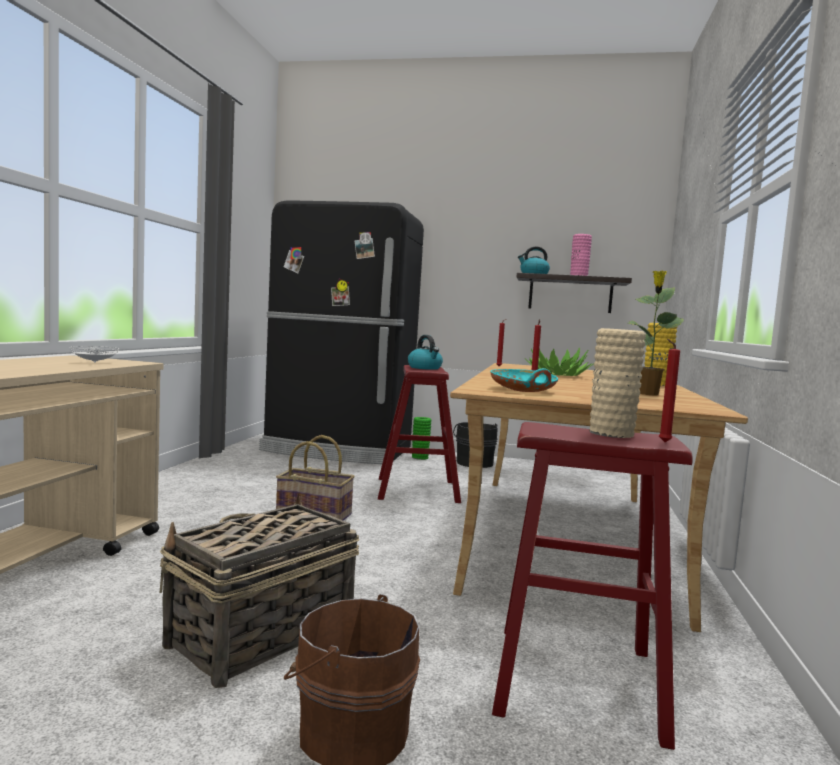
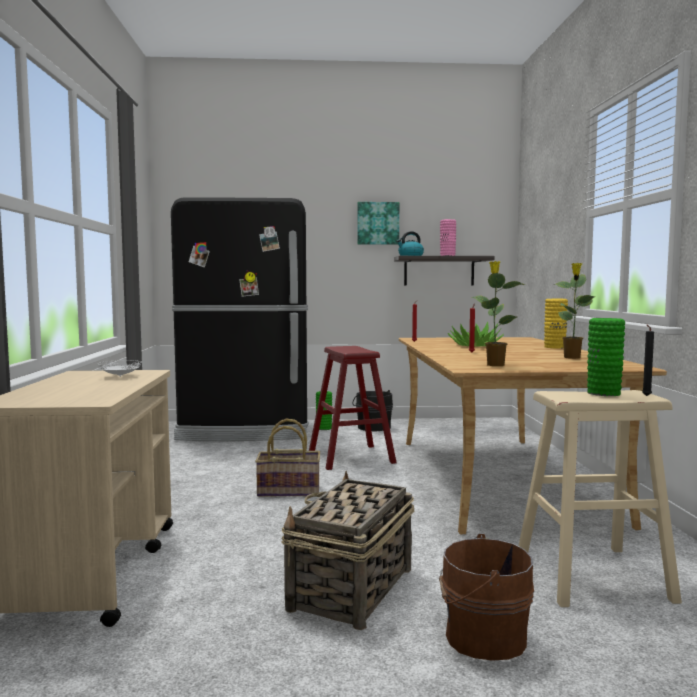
camera: 15 degrees left, 0 degrees up
kettle [408,335,443,370] -> none
turquoise bowl [490,368,558,392] -> potted plant [472,261,525,366]
red stool [492,422,693,750] -> beige stool [519,390,682,607]
beige vase [589,328,646,438] -> green vase [587,318,625,396]
red candle [659,339,680,442] -> black candle [642,324,654,396]
none -> picture [357,202,399,245]

